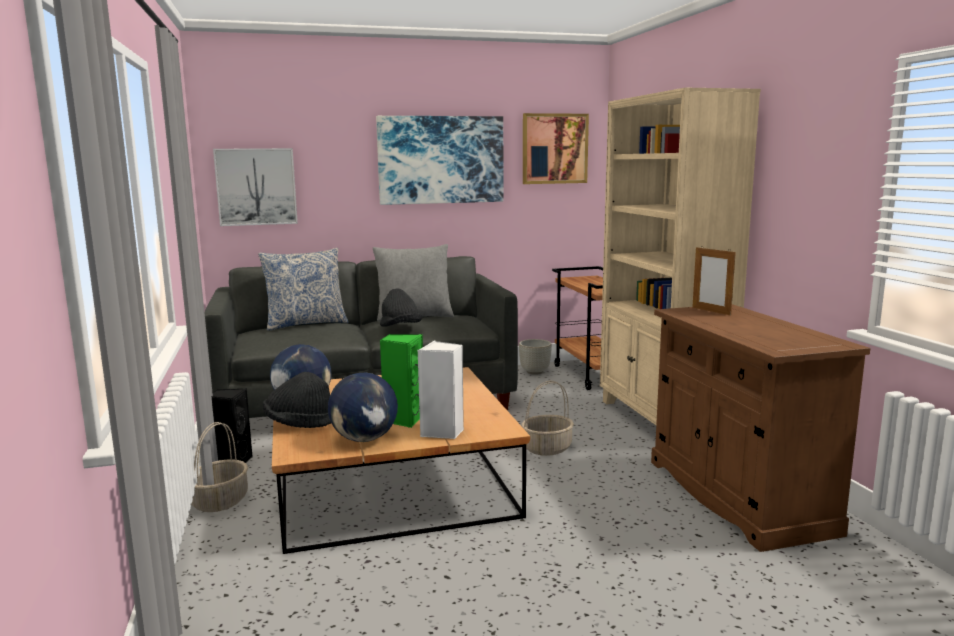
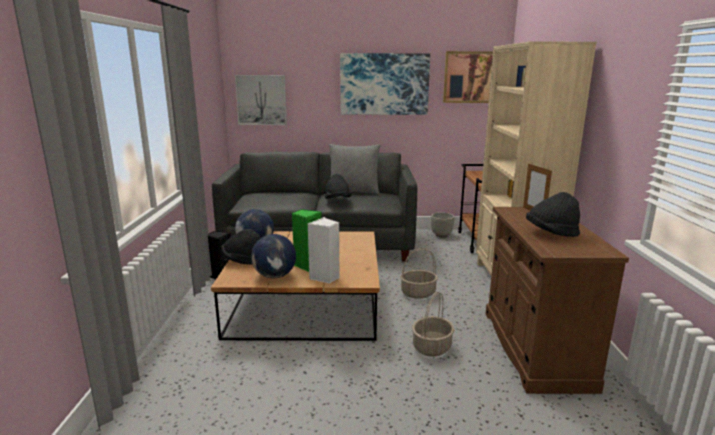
camera: 15 degrees right, 5 degrees up
basket [191,422,248,512] -> basket moved to [412,292,454,357]
pillow [258,248,348,331] -> none
none -> black hat [526,192,580,237]

